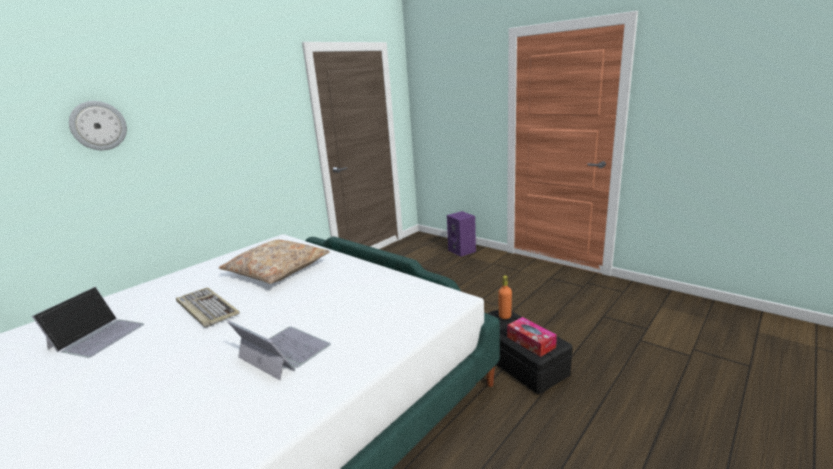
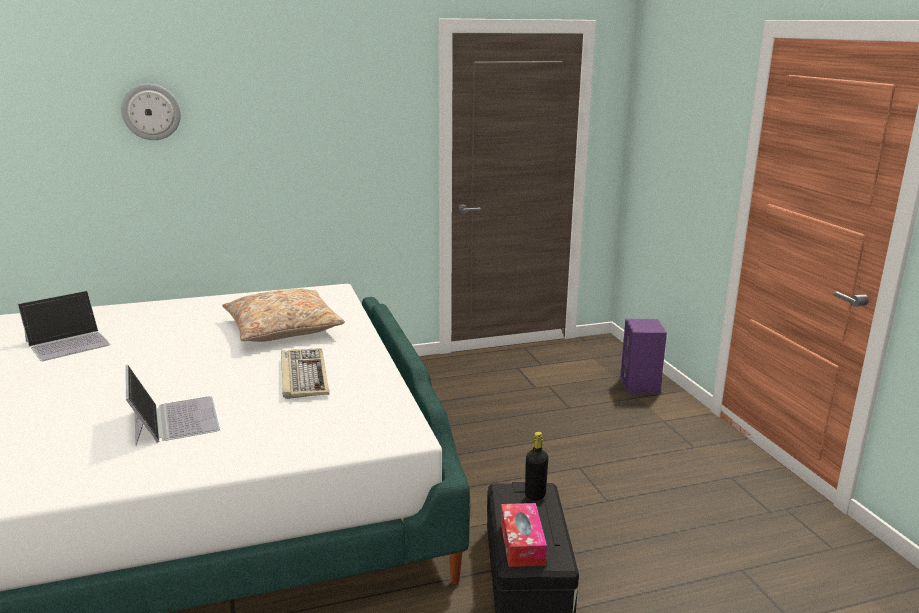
camera: 30 degrees right, 0 degrees up
keyboard [176,288,240,328] -> keyboard moved to [281,348,329,399]
orange bottle [498,275,512,319] -> black bottle [525,432,548,501]

